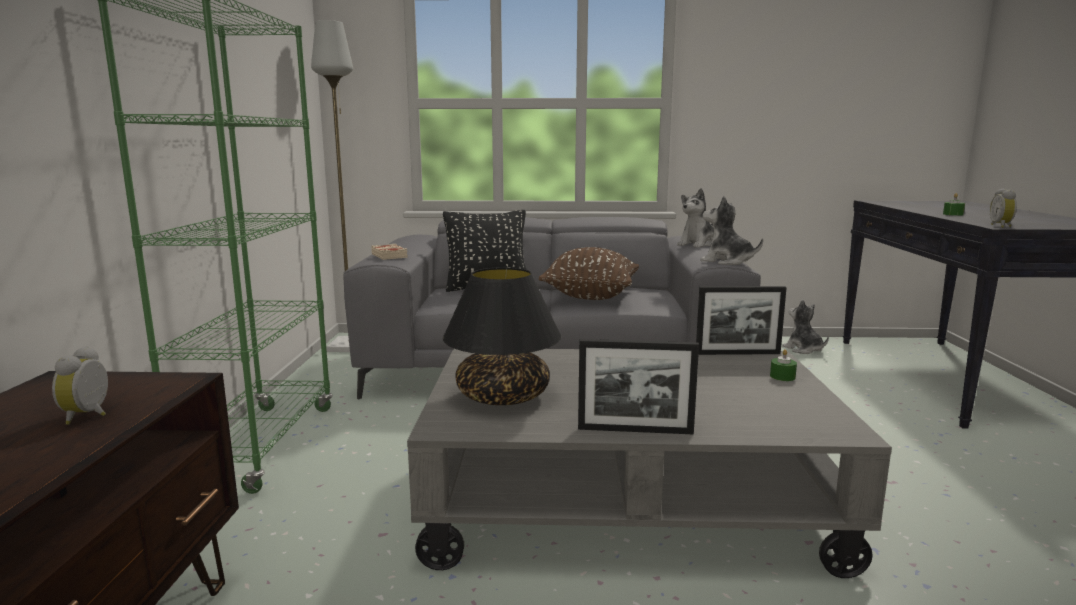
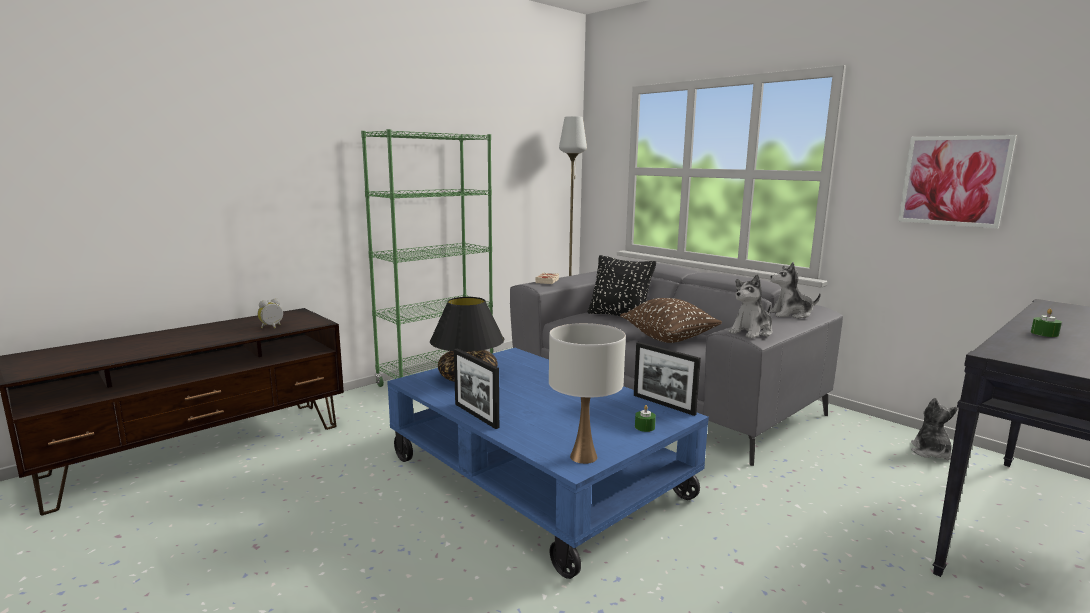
camera: 45 degrees right, 0 degrees up
grey coffee table [407,349,892,578] -> blue coffee table [387,348,709,579]
plush toy [700,196,763,265] -> plush toy turned 120 degrees counterclockwise [729,274,773,338]
alarm clock [990,189,1017,228] -> none
none -> white table lamp [549,323,626,464]
none -> picture [898,135,1017,228]

